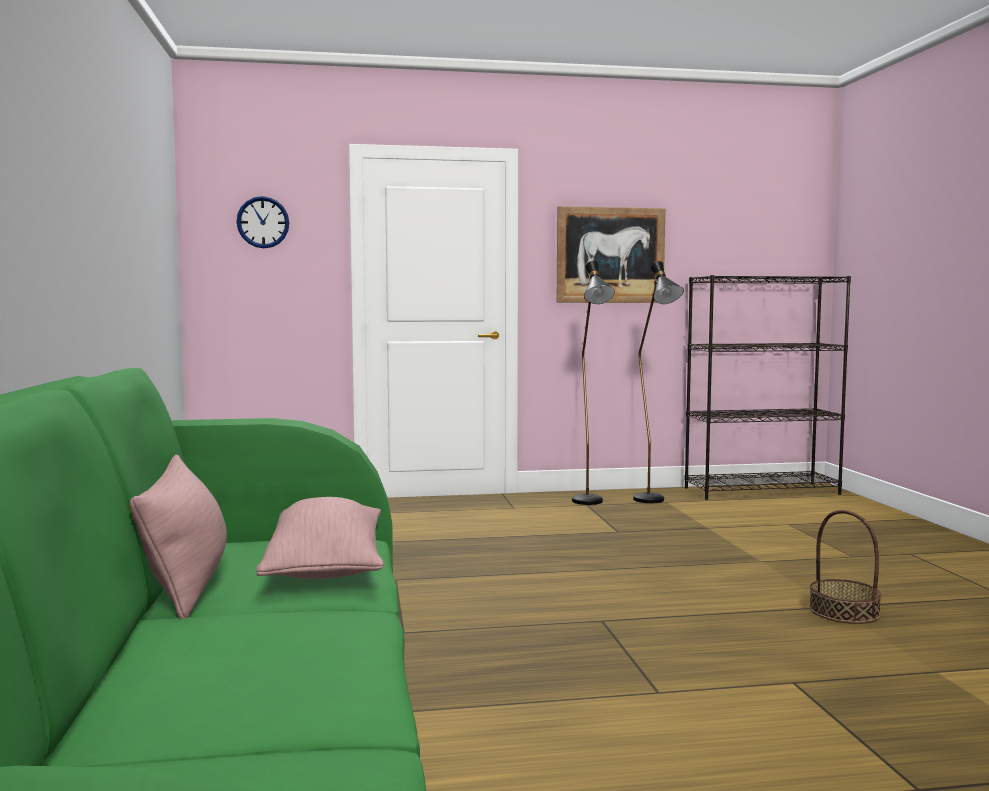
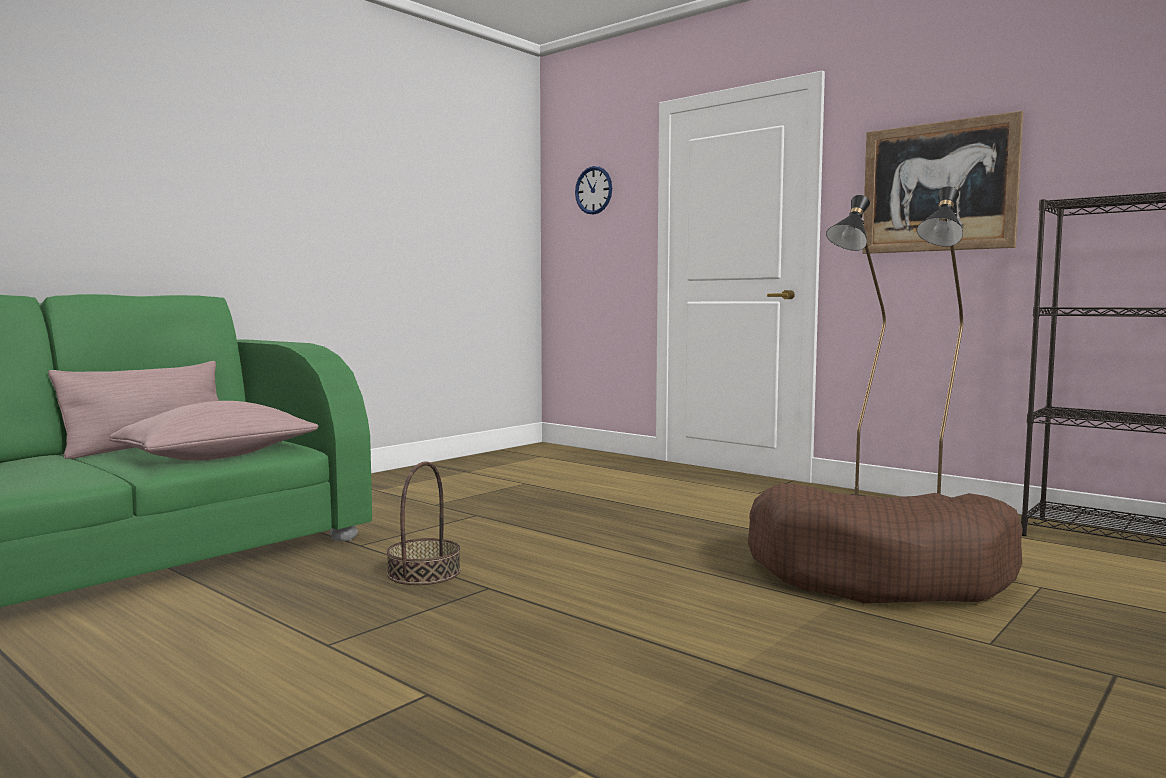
camera: 50 degrees right, 0 degrees up
basket [809,510,881,624] -> basket moved to [387,461,461,585]
none -> brown dog bed [748,484,1023,603]

